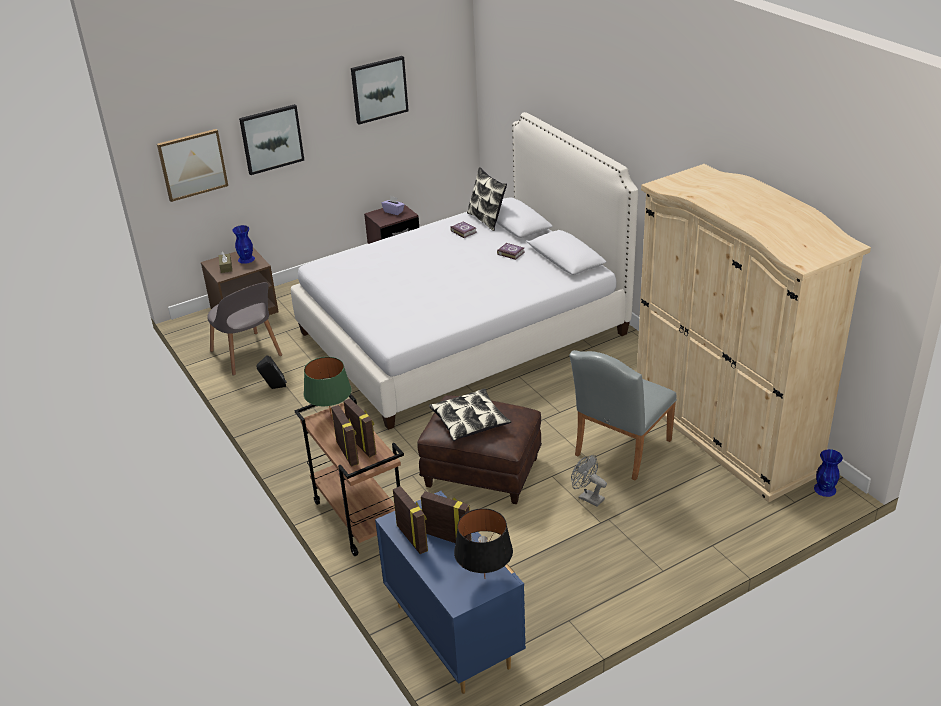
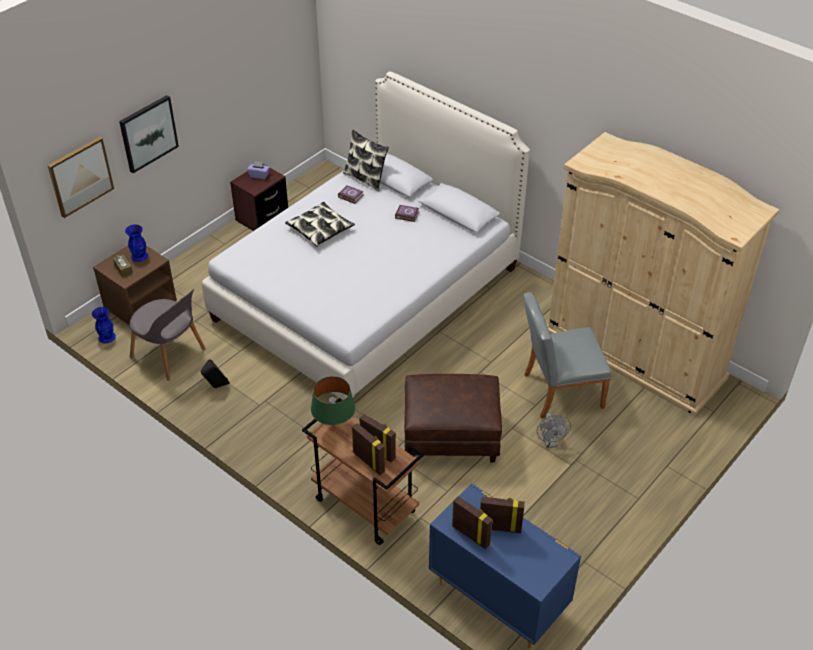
camera: 20 degrees left, 10 degrees up
picture [351,56,409,124] -> none
pillow [429,388,511,441] -> pillow moved to [285,202,355,247]
black table lamp [454,508,513,579] -> none
grey chair [569,350,677,480] -> grey chair turned 60 degrees clockwise [524,292,611,418]
grey fan [571,455,607,507] -> grey fan turned 120 degrees counterclockwise [537,413,571,448]
blue vase [814,449,843,497] -> blue vase moved to [92,307,116,344]

